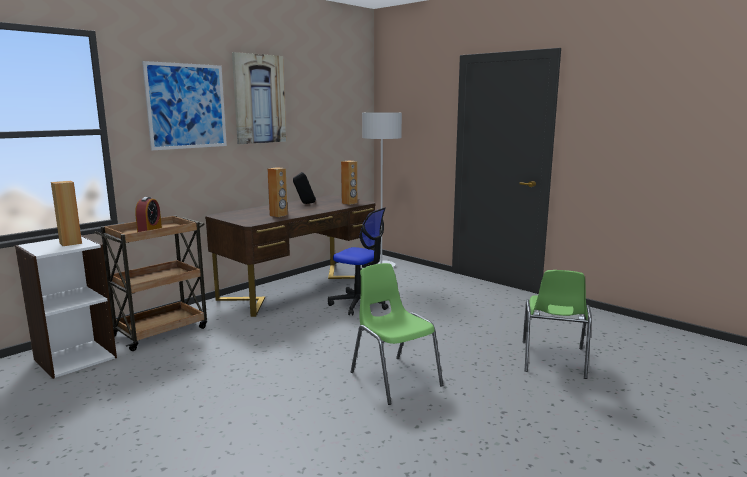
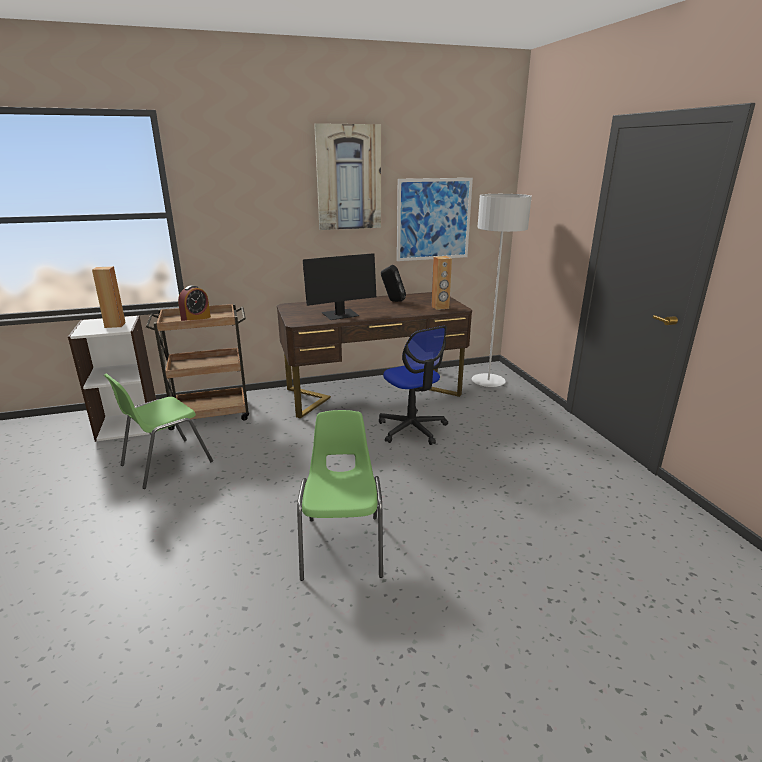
camera: 30 degrees right, 10 degrees up
picture [142,61,227,150] -> picture moved to [397,178,473,261]
brown speaker [267,167,288,217] -> monitor [303,253,376,320]
green chair [523,270,592,379] -> green chair moved to [104,374,213,489]

